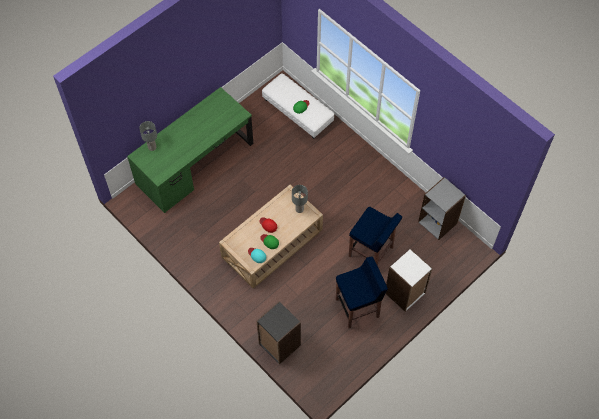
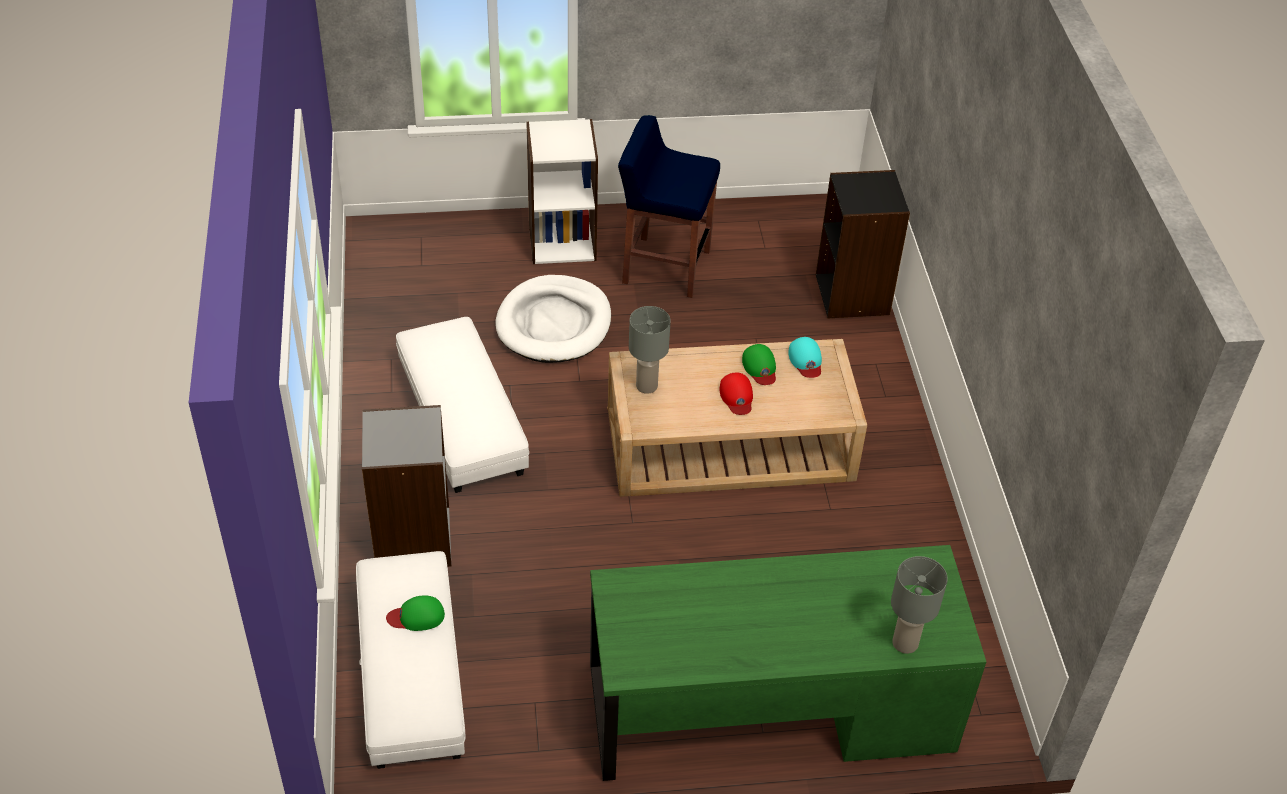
camera: 145 degrees left, 15 degrees down
blue stool [349,207,402,266] -> white dog bed [496,275,611,363]
grey bookcase [418,177,466,240] -> grey bookcase moved to [362,405,452,567]
none -> white ottoman [396,317,529,493]

